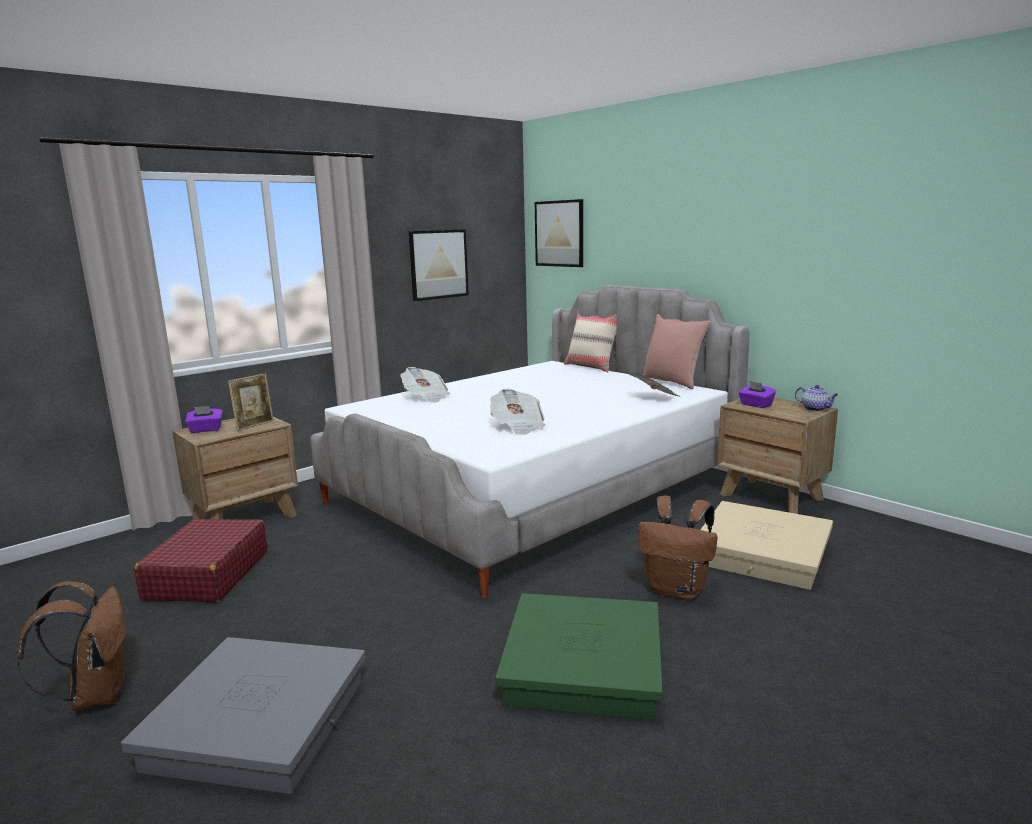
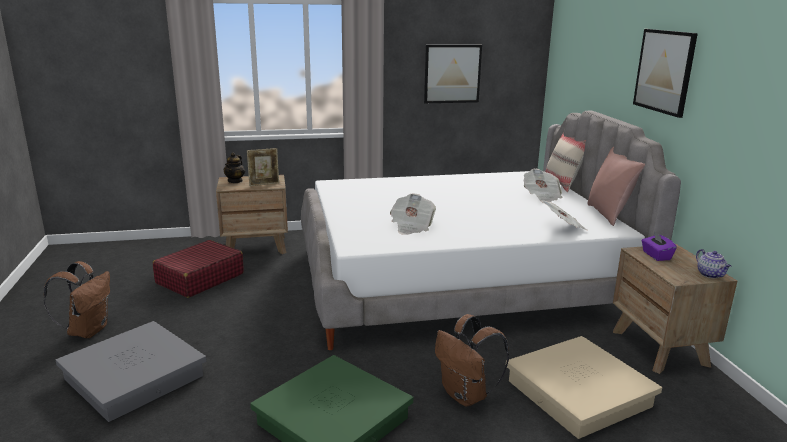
camera: 30 degrees right, 5 degrees up
purple tissue box [185,406,222,433] -> teapot [223,152,245,183]
newspaper [400,367,450,403] -> newspaper moved to [524,169,563,202]
picture [535,199,583,267] -> picture moved to [633,29,698,118]

